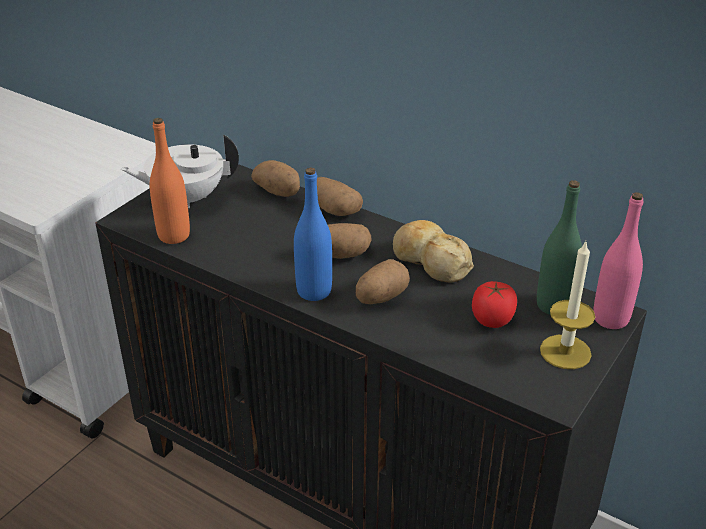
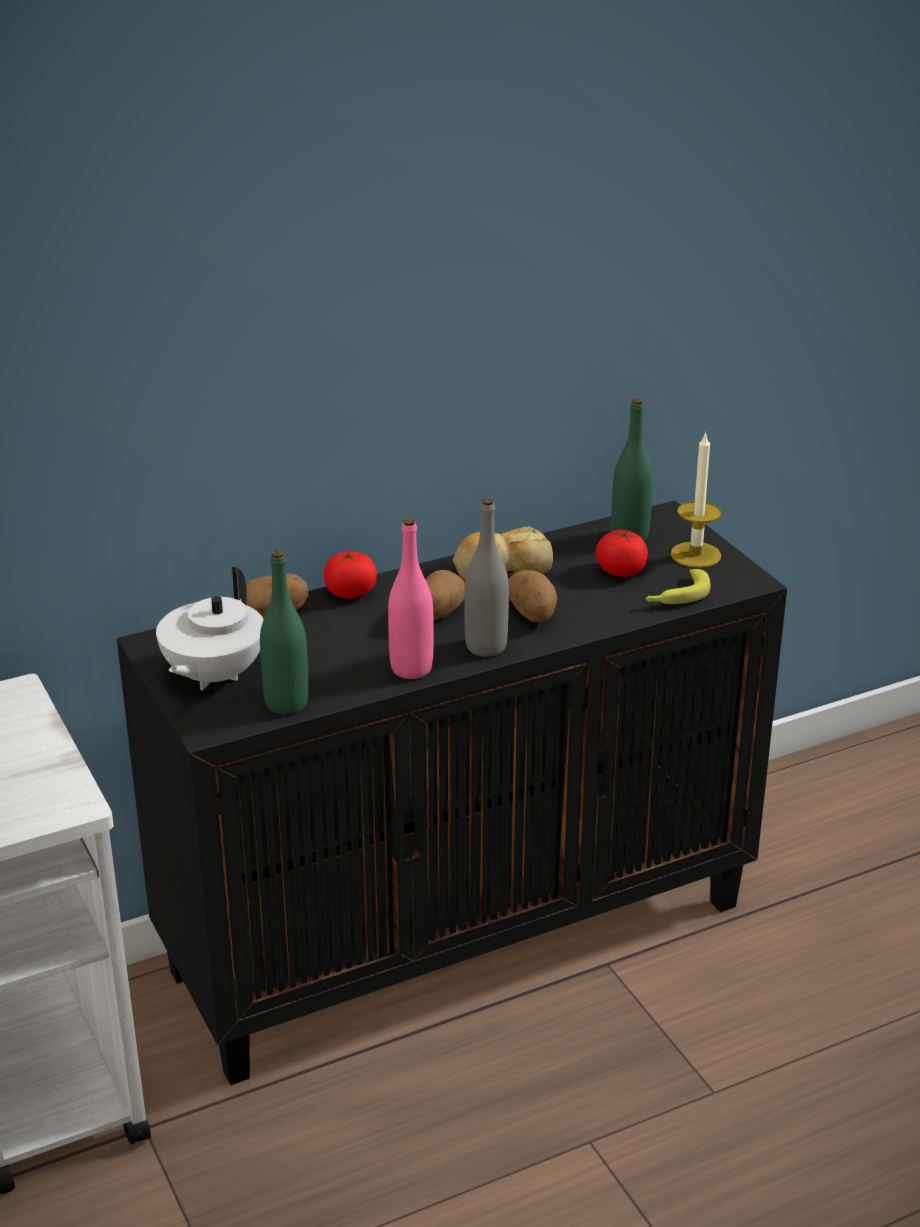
camera: 60 degrees left, 5 degrees down
orange bottle [149,118,190,244] -> green bottle [260,550,308,715]
blue bottle [294,167,332,301] -> grey bottle [464,498,509,657]
potato [317,177,363,216] -> tomato [324,550,377,599]
pink bottle [593,192,643,329] -> pink bottle moved to [388,518,433,679]
none -> banana [645,569,711,604]

